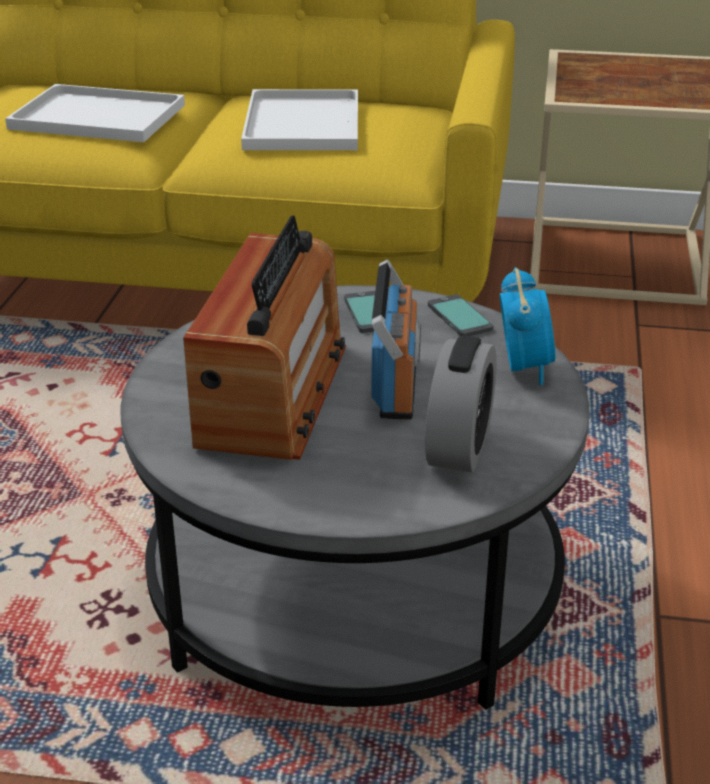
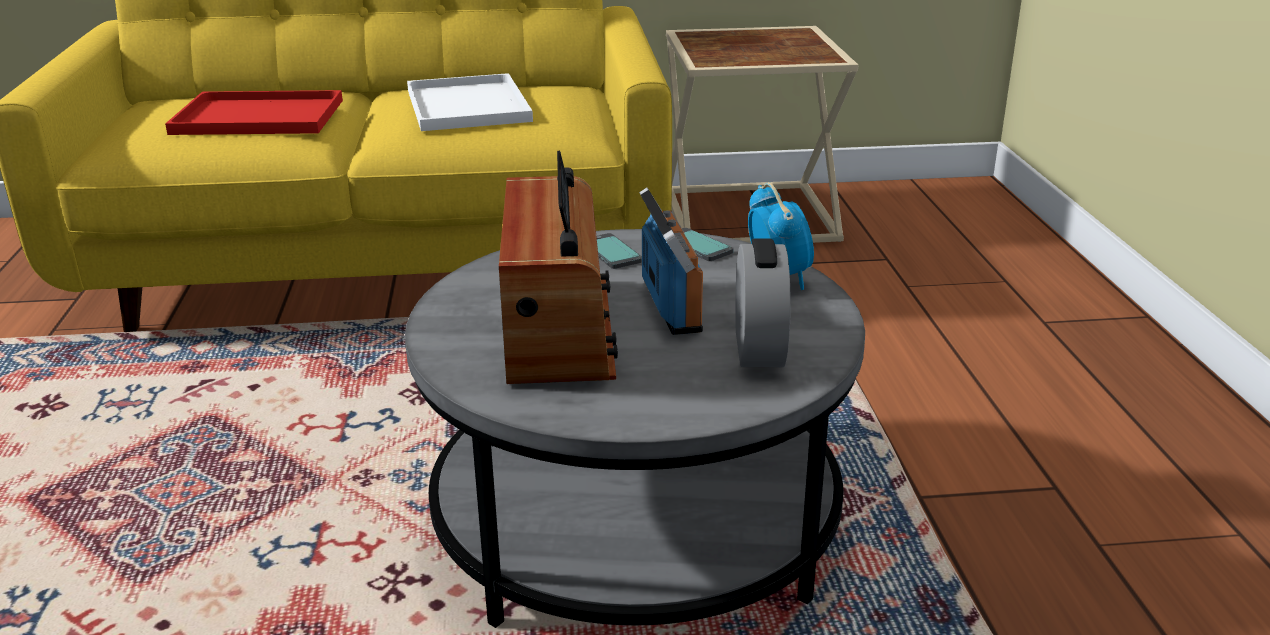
camera: 15 degrees left, 5 degrees down
white tray [5,84,185,142] -> red tray [165,90,343,135]

